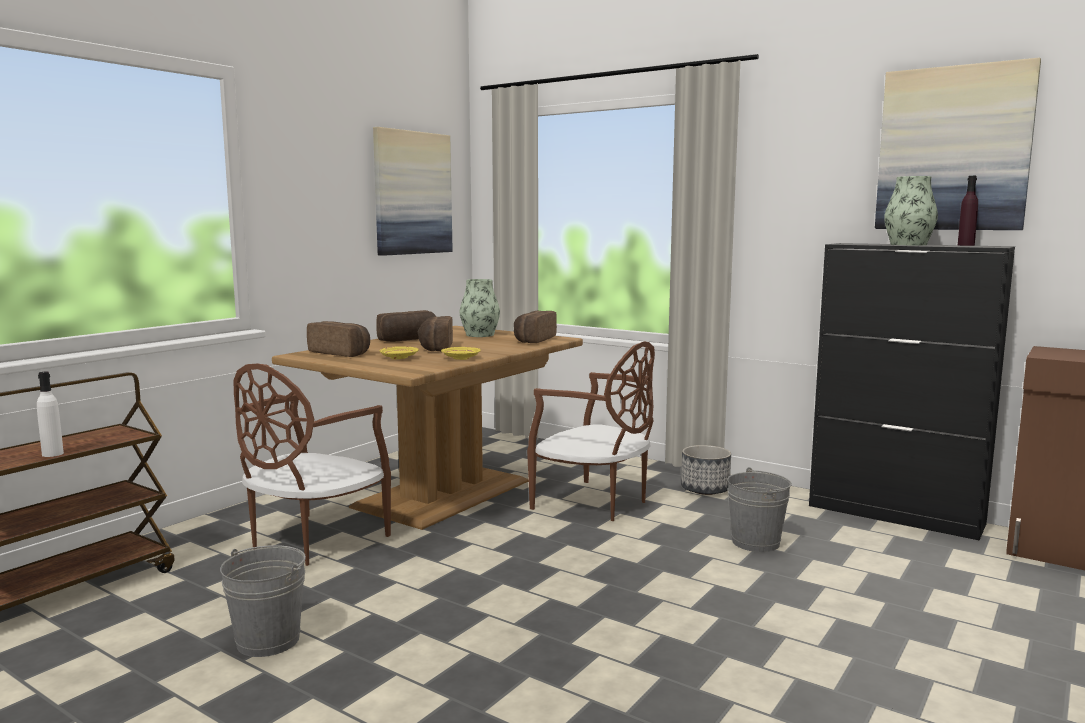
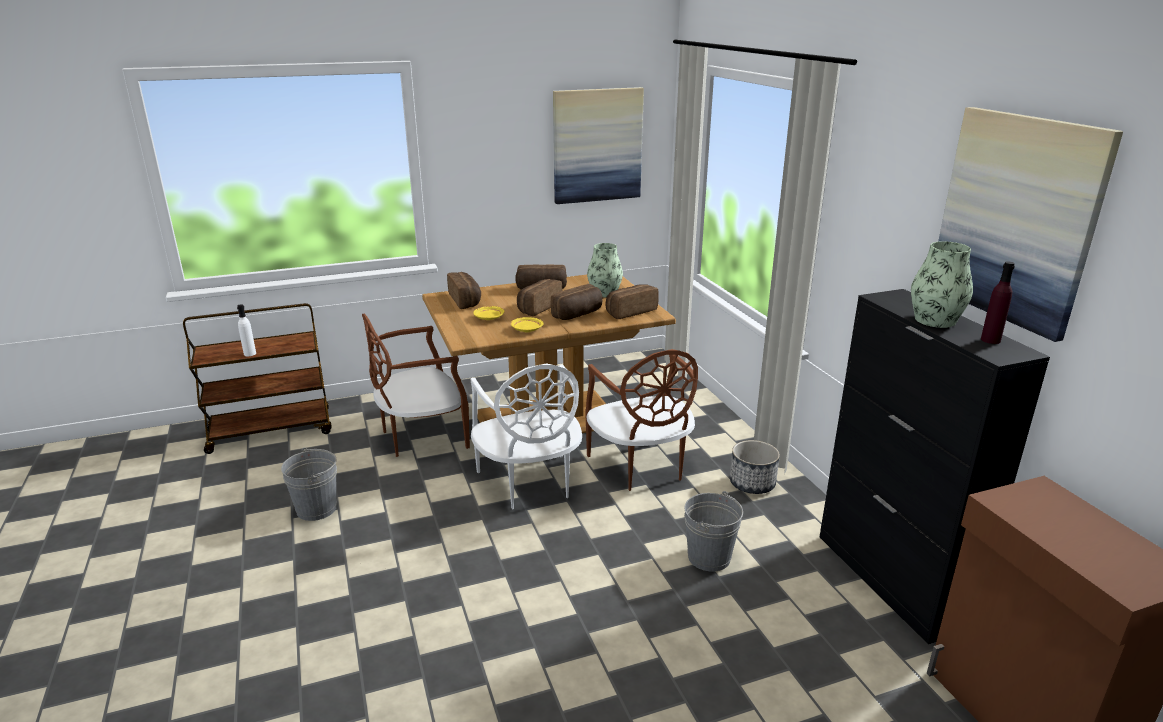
camera: 35 degrees right, 15 degrees up
none -> white chair [471,363,582,509]
none -> bread [551,284,603,320]

